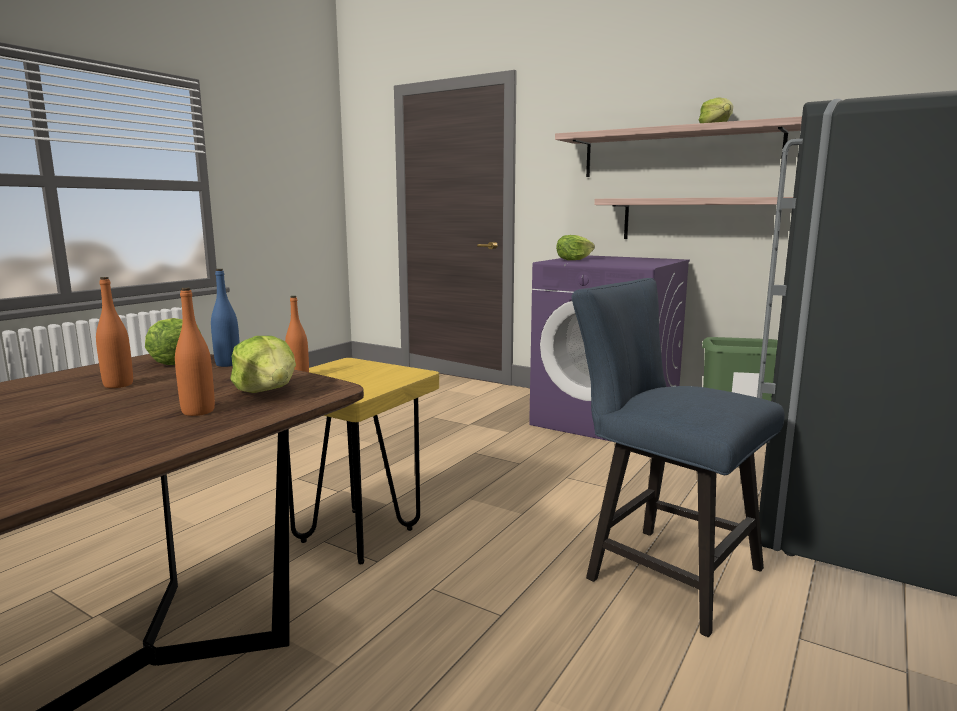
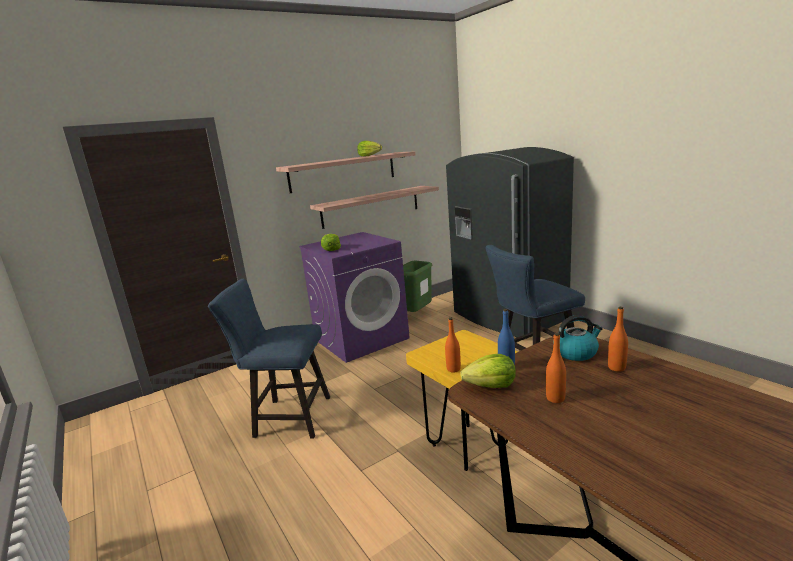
camera: 65 degrees left, 5 degrees up
lettuce [231,336,296,393] -> kettle [553,315,603,361]
none -> blue chair [208,279,330,439]

